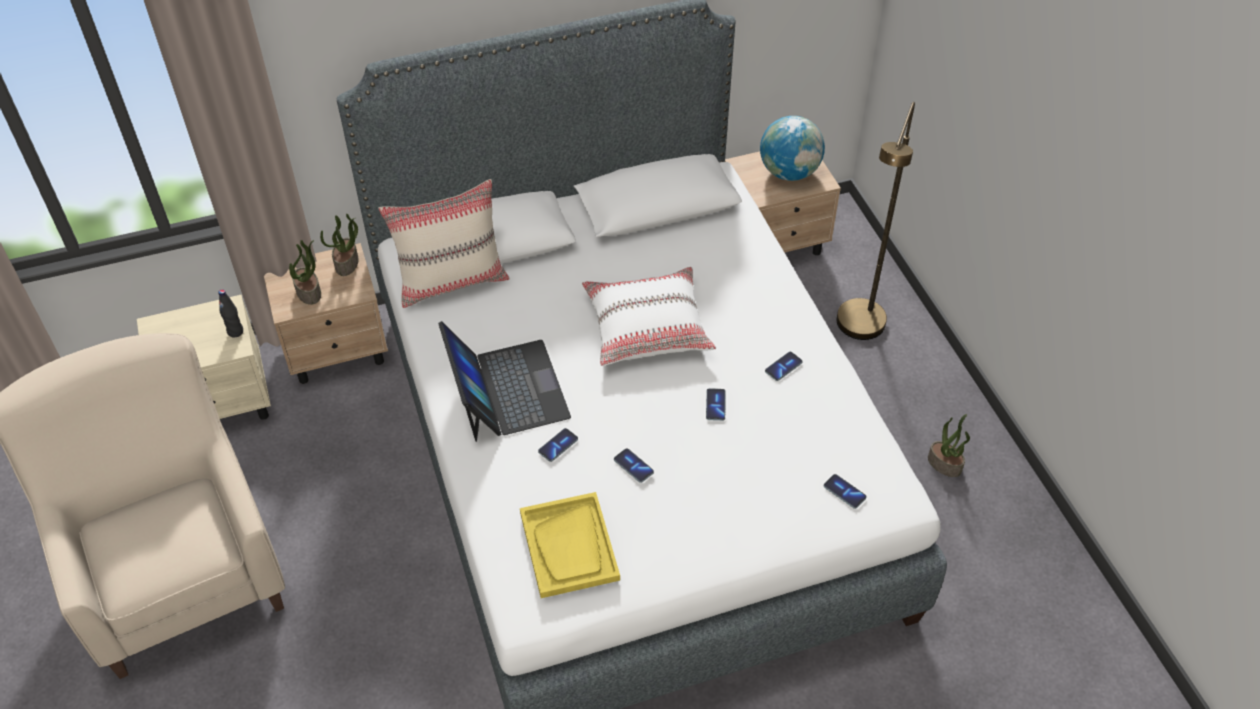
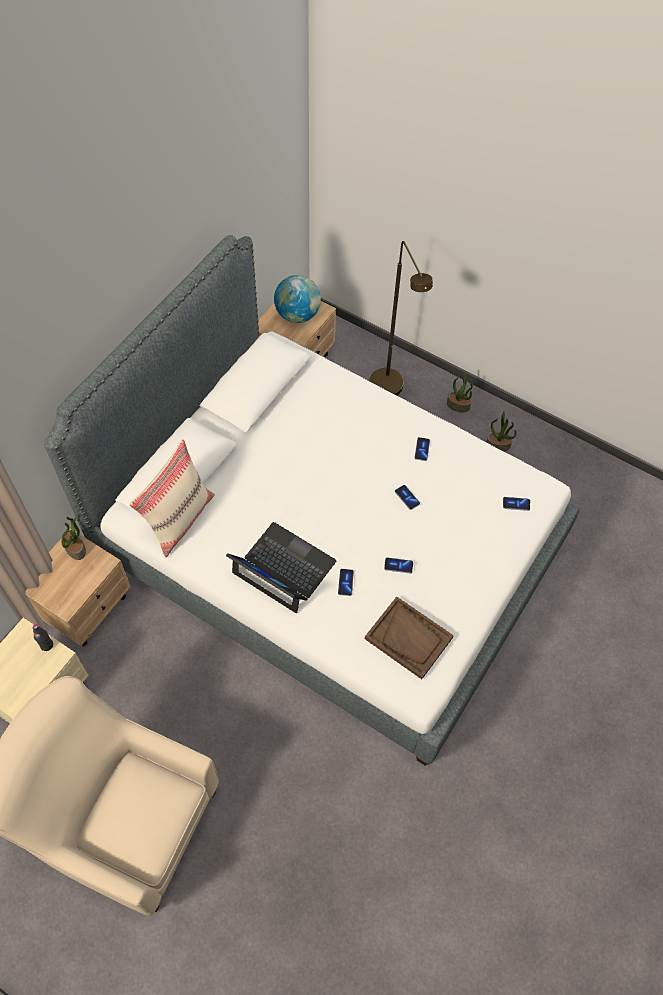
camera: 40 degrees left, 10 degrees up
potted plant [289,240,321,305] -> potted plant moved to [447,371,473,413]
yellow tray [520,492,620,598] -> brown tray [365,597,454,679]
white pillow [582,267,716,366] -> none

